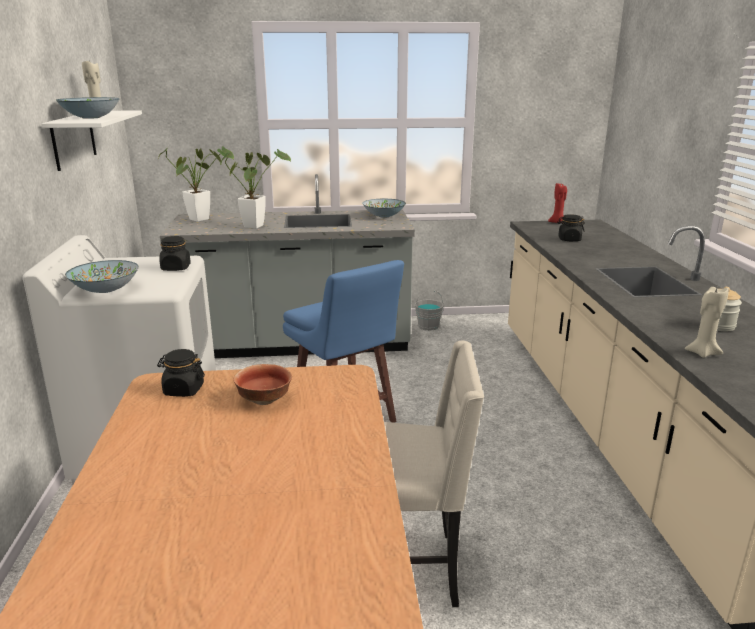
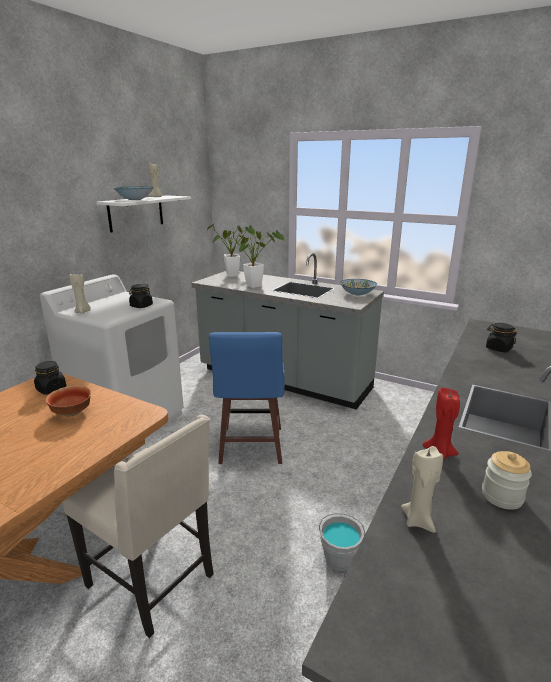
camera: 35 degrees right, 0 degrees up
bowl [65,260,139,293] -> beige candle [69,274,91,314]
grey bucket [415,290,444,331] -> grey bucket moved to [319,513,365,571]
red candle [548,183,567,223] -> red candle moved to [423,388,460,460]

